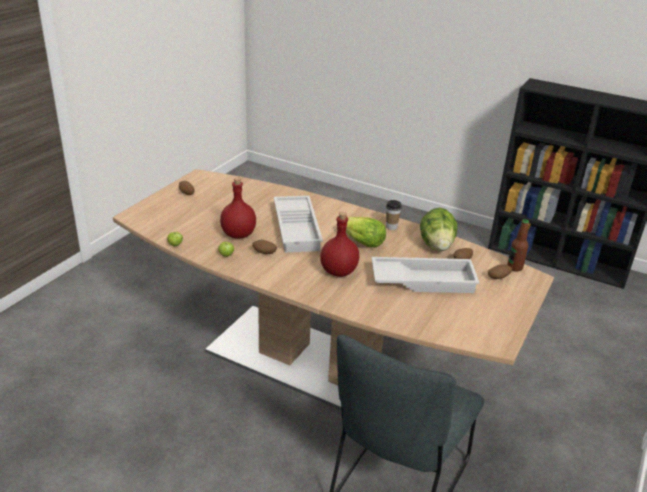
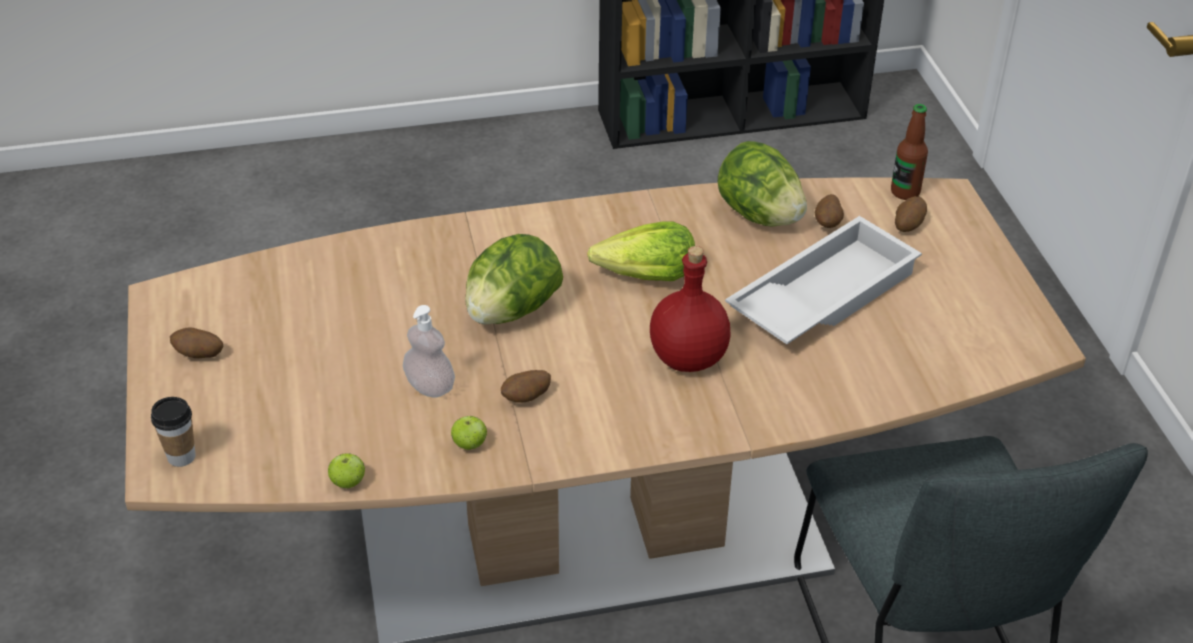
camera: 40 degrees left, 10 degrees up
red bottle [220,177,256,238] -> soap dispenser [403,305,455,398]
white tray [274,196,323,253] -> lettuce [465,234,563,325]
cup [386,200,402,230] -> cup moved to [151,397,196,467]

